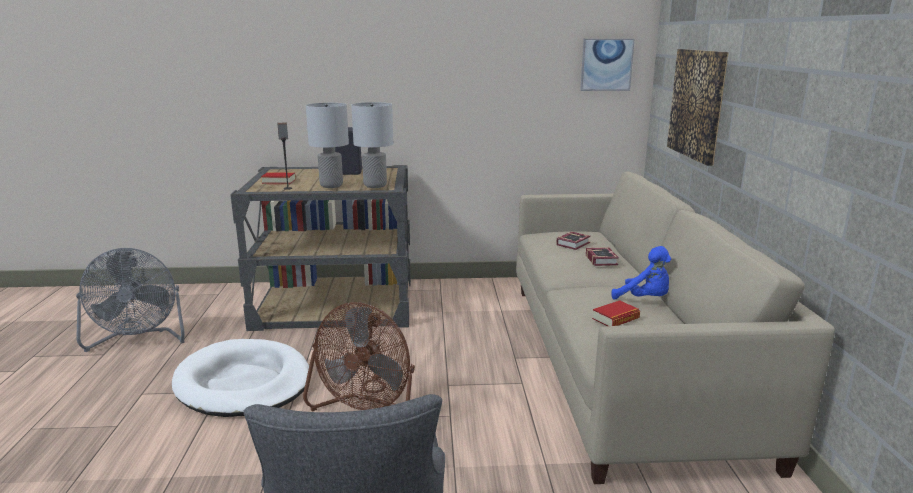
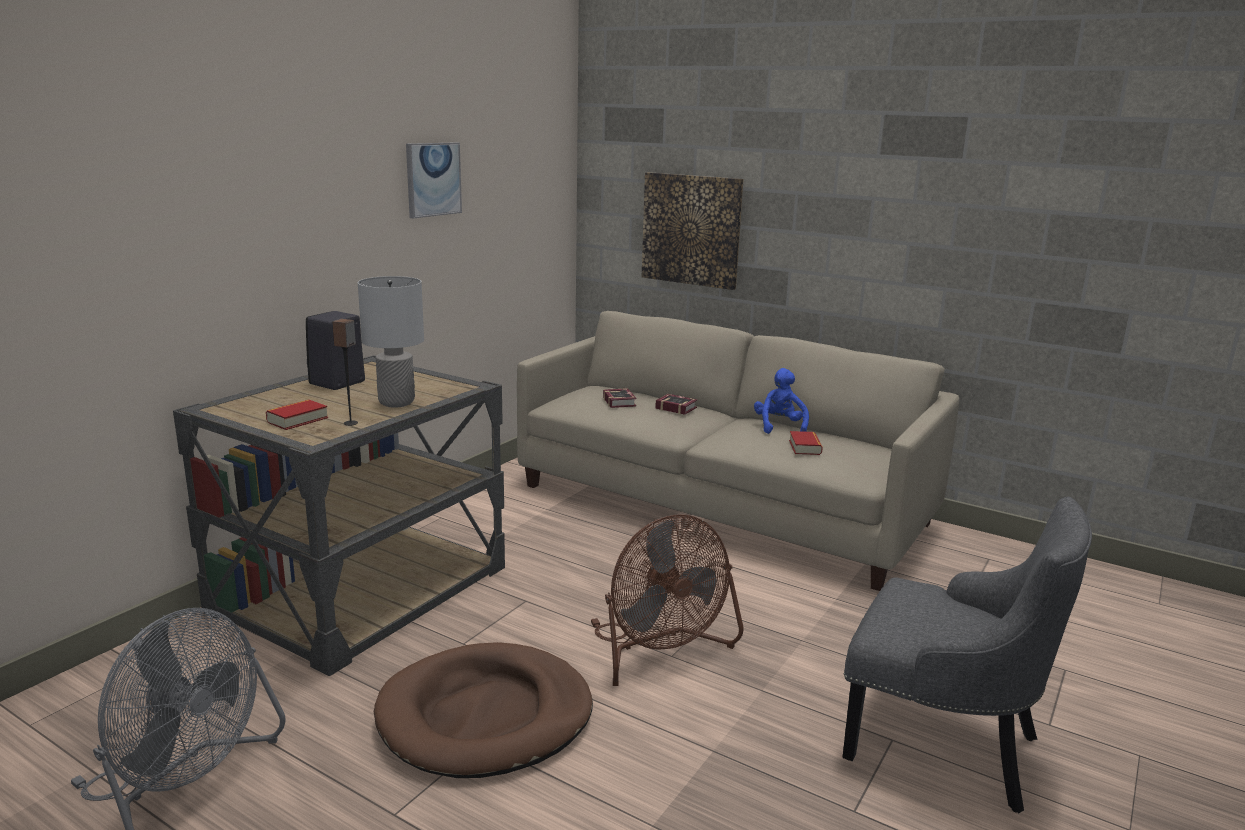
camera: 55 degrees left, 0 degrees up
white dog bed [172,339,309,417] -> brown dog bed [374,642,593,778]
grey table lamp [351,102,394,188] -> none
picture [580,39,634,91] -> picture moved to [406,142,462,218]
blue plush toy [611,246,671,299] -> blue plush toy turned 75 degrees counterclockwise [754,368,809,434]

